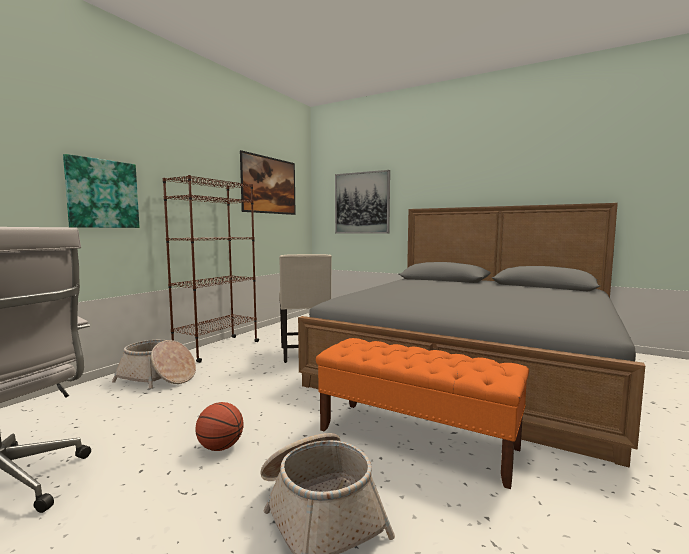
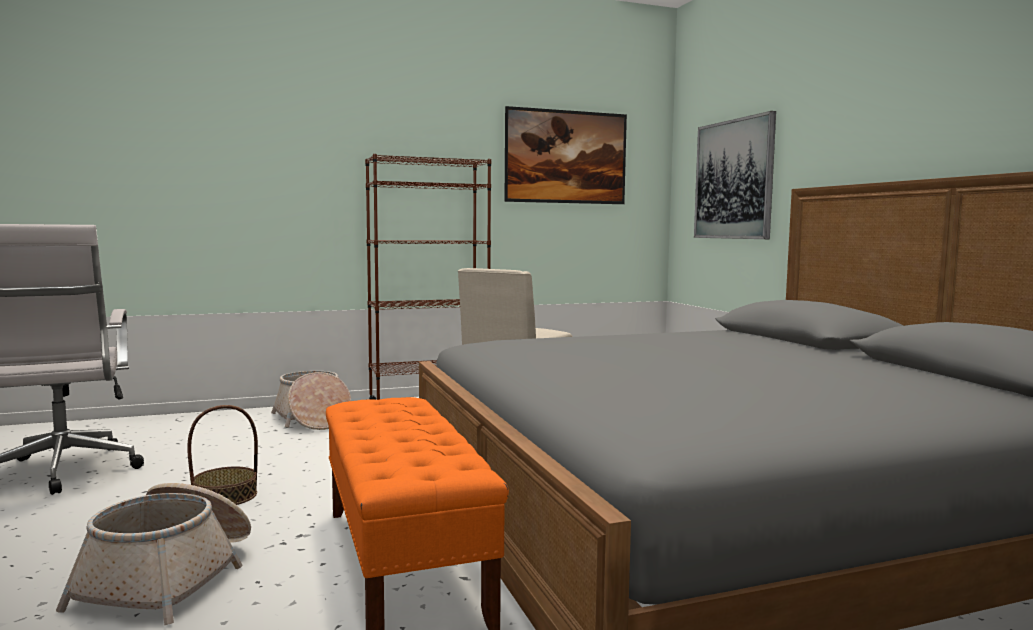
camera: 40 degrees right, 0 degrees up
picture [63,154,139,228] -> none
basketball [195,402,244,451] -> basket [187,405,258,505]

